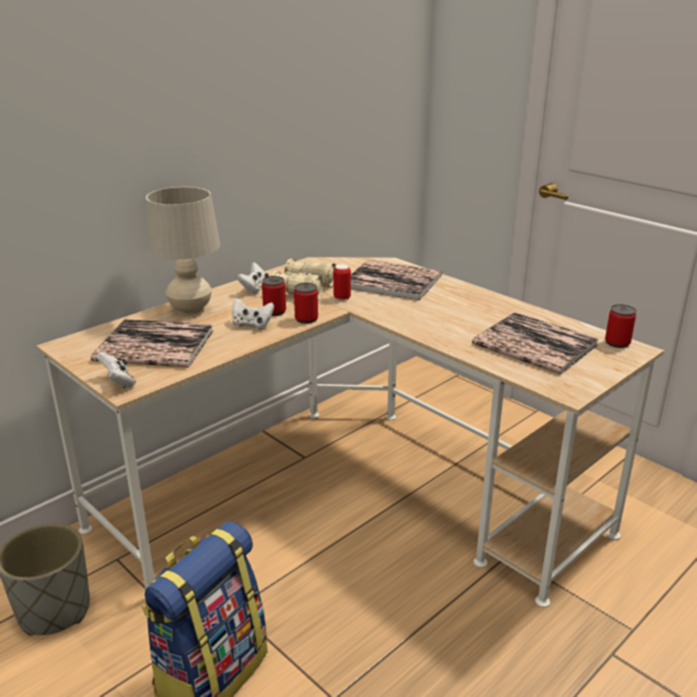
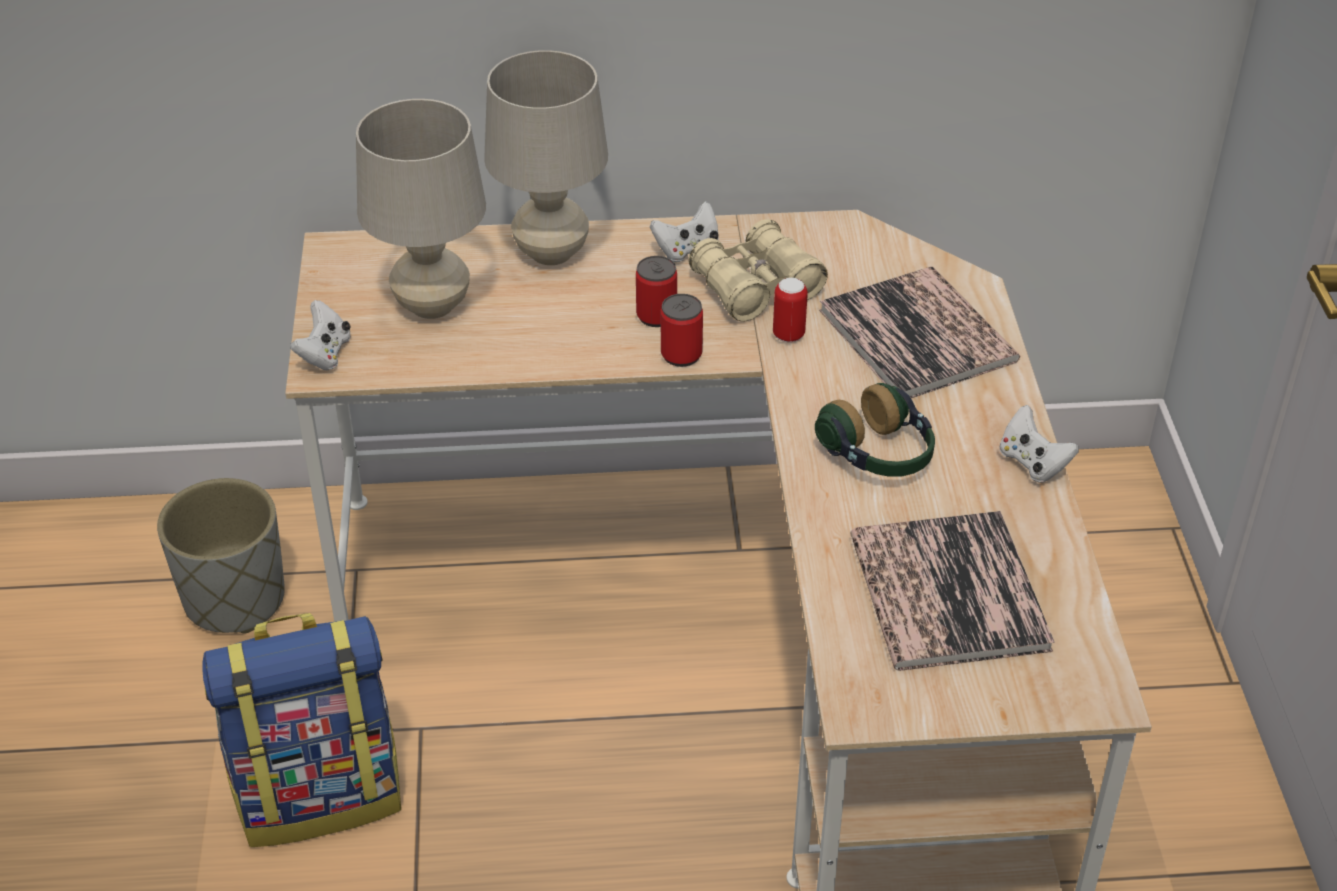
camera: 40 degrees right, 15 degrees up
book [91,319,214,368] -> beige table lamp [356,99,486,319]
white game controller [232,298,274,329] -> white game controller moved to [999,405,1079,483]
can [605,304,636,348] -> none
none -> headphones [815,383,935,477]

